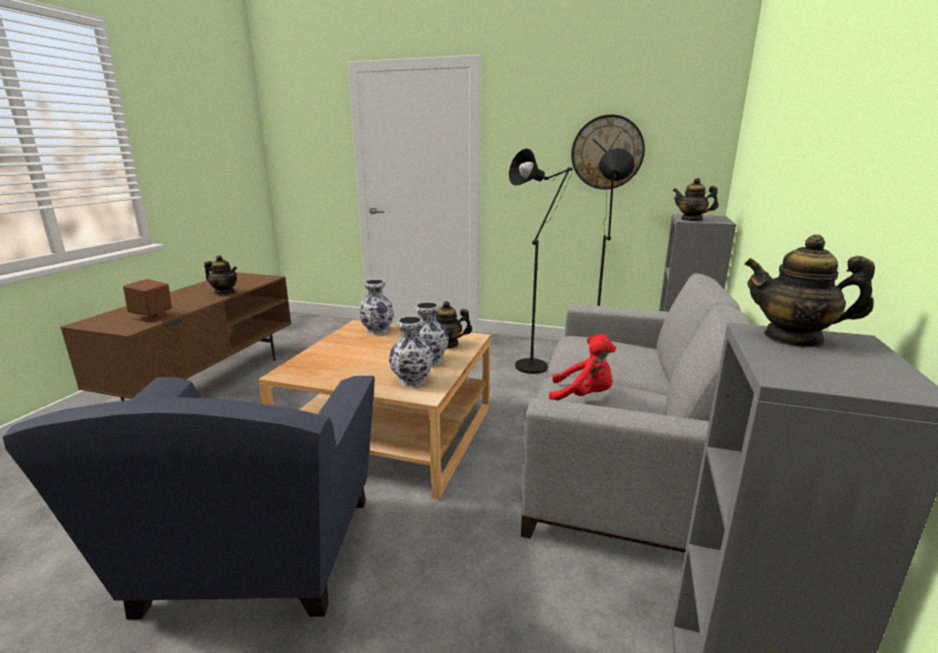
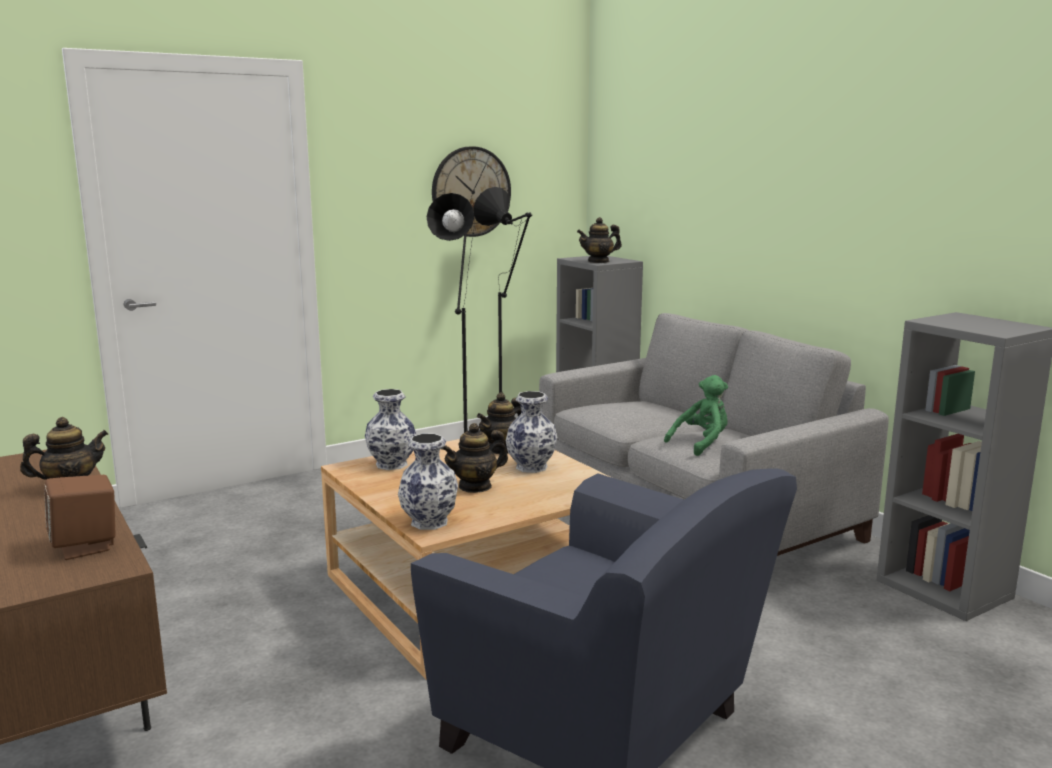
camera: 50 degrees left, 5 degrees down
vase [389,316,434,387] -> vase moved to [398,434,458,530]
red plush toy [549,334,616,400] -> green plush toy [664,375,728,456]
teapot [744,234,875,348] -> teapot moved to [441,423,508,493]

